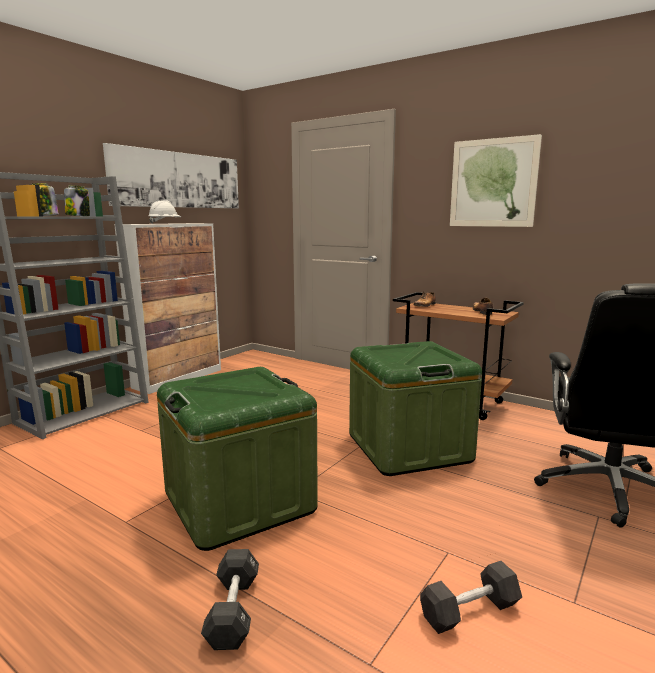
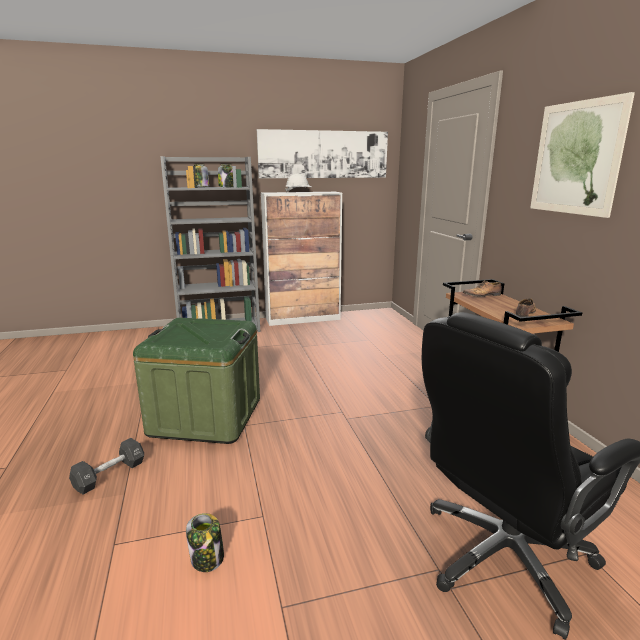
camera: 40 degrees right, 5 degrees up
green storage box [349,341,482,476] -> none
black dumbbell [420,561,522,634] -> jar [186,513,224,572]

